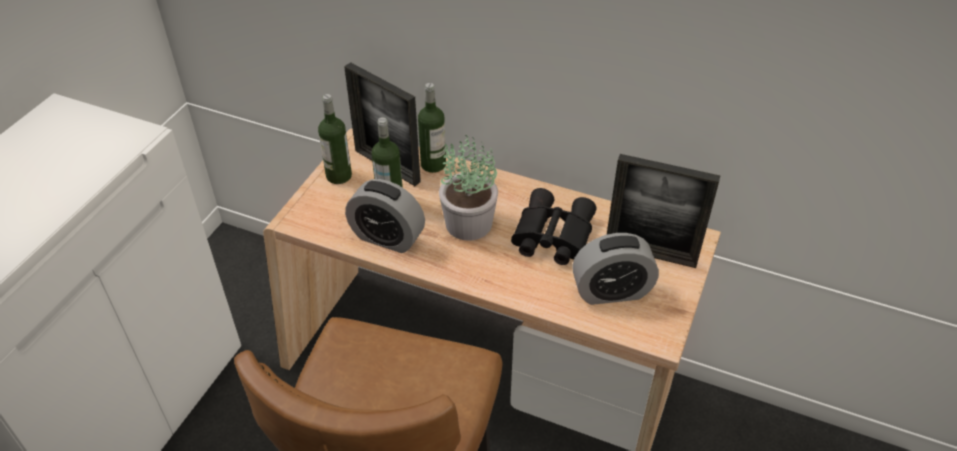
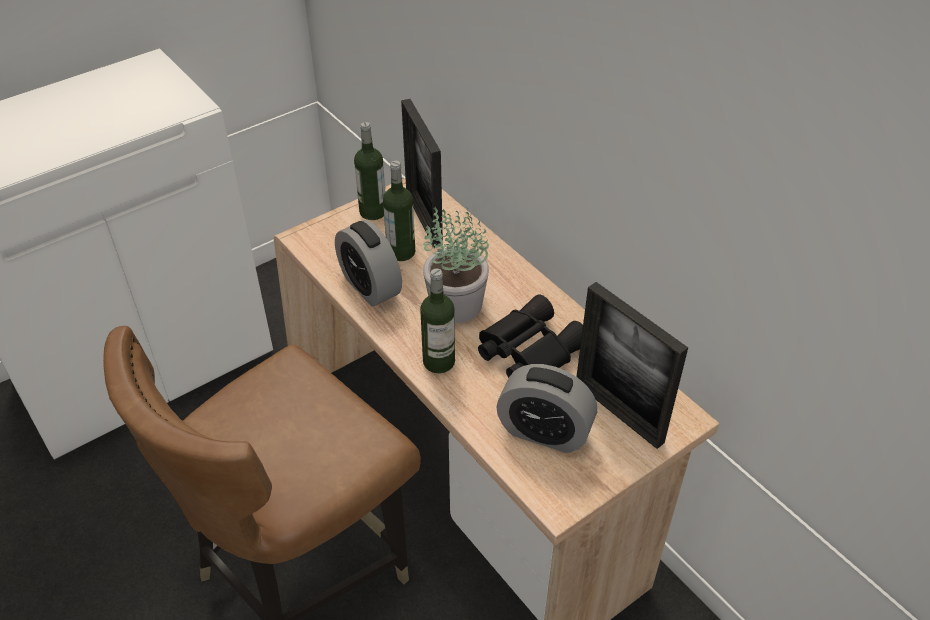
camera: 30 degrees right, 0 degrees up
bottle [418,83,446,173] -> bottle moved to [420,268,455,373]

